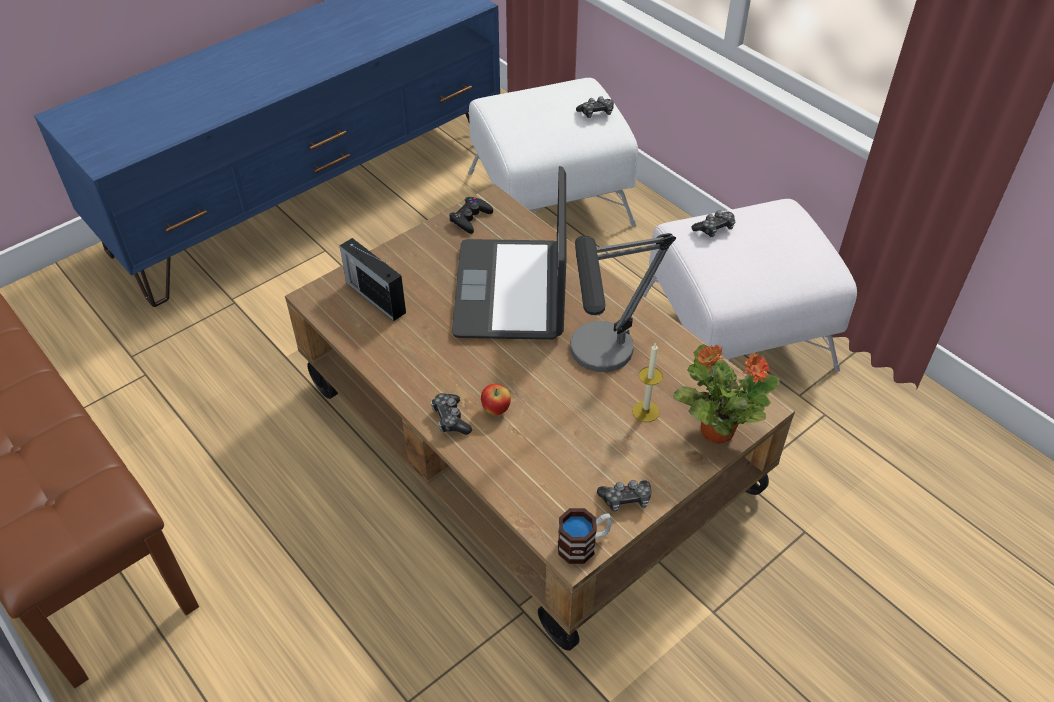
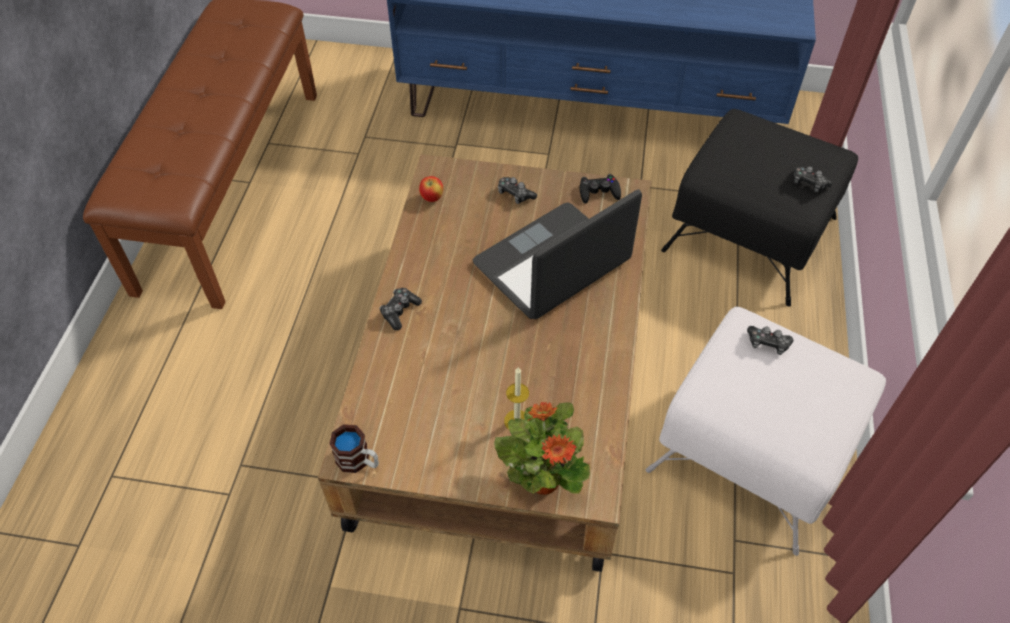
camera: 50 degrees right, 5 degrees up
radio [339,238,406,321] -> none
white ottoman [468,78,638,227] -> black ottoman [661,109,858,307]
apple [481,384,511,416] -> apple moved to [419,176,443,202]
table lamp [570,233,676,372] -> none
game controller [597,480,651,512] -> game controller moved to [498,177,537,204]

